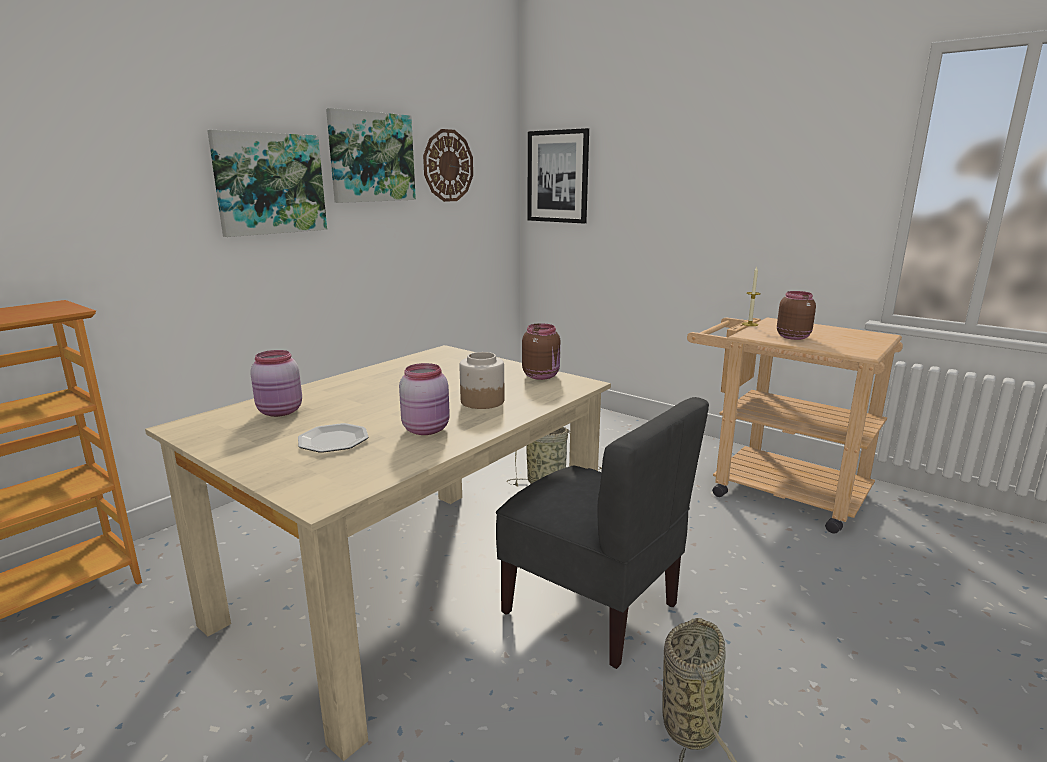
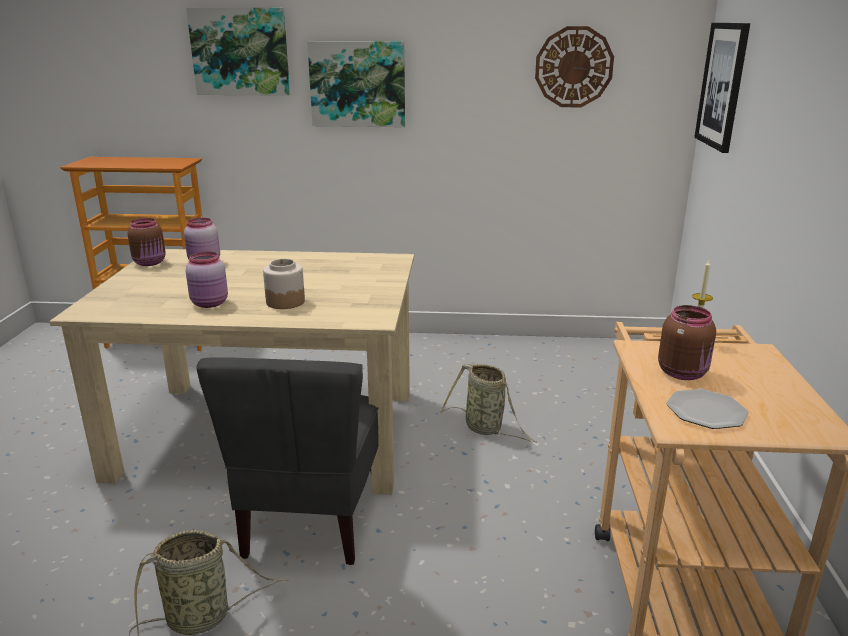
camera: 55 degrees right, 5 degrees up
plate [298,423,369,453] -> plate moved to [666,389,749,429]
picture [326,108,416,203] -> picture moved to [186,8,290,96]
brown jar [522,323,560,380] -> brown jar moved to [128,218,166,266]

